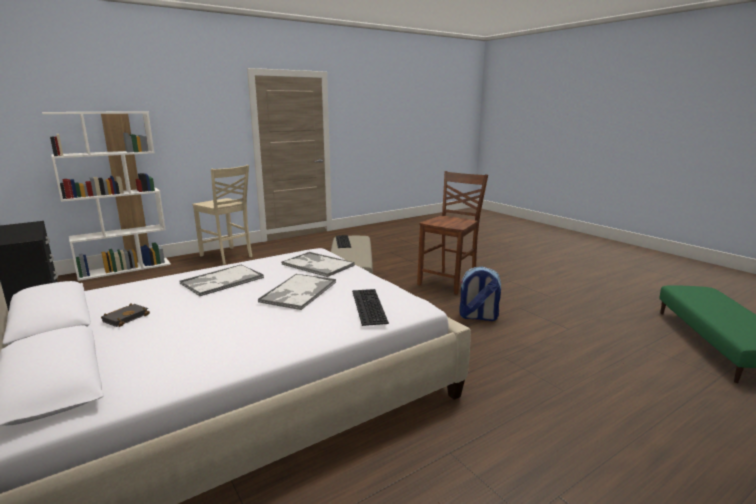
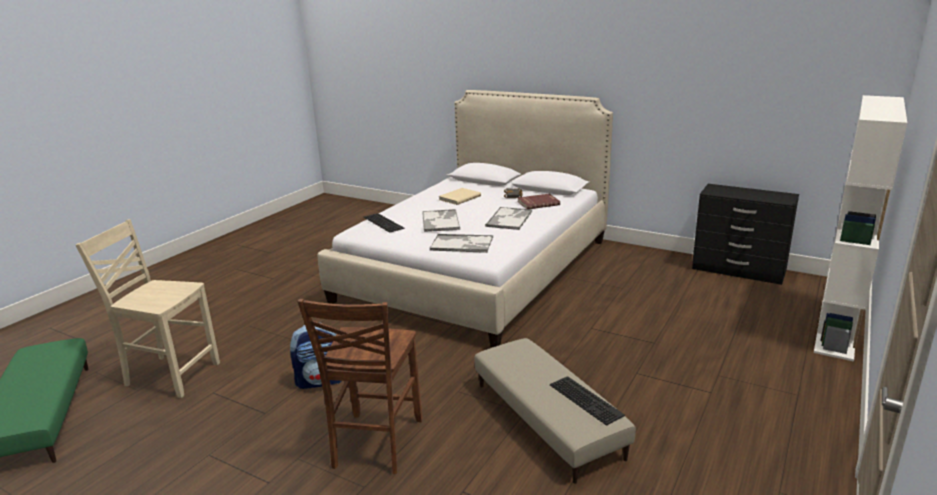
camera: 155 degrees right, 5 degrees up
beige chair [192,165,252,265] -> beige chair moved to [76,219,220,398]
none -> beige book [439,188,481,205]
none -> red book [517,193,560,209]

